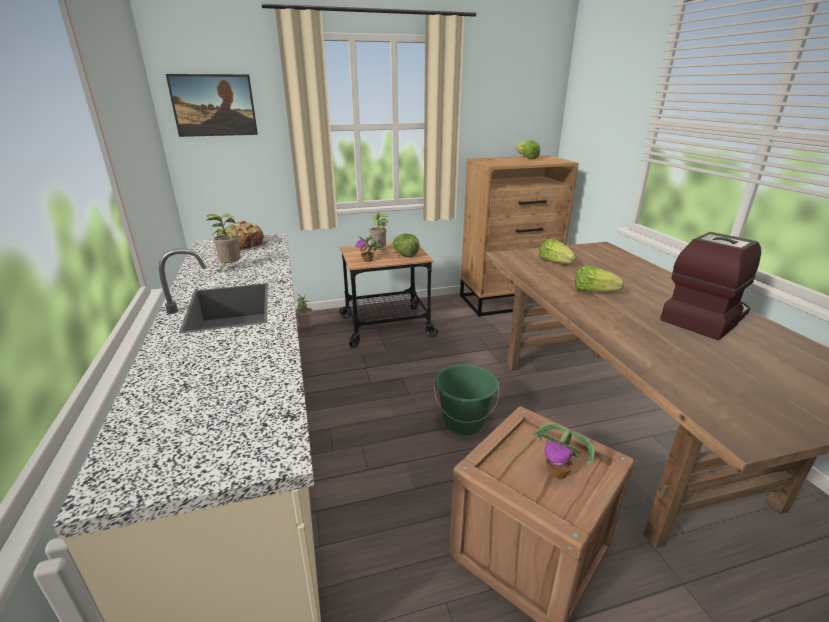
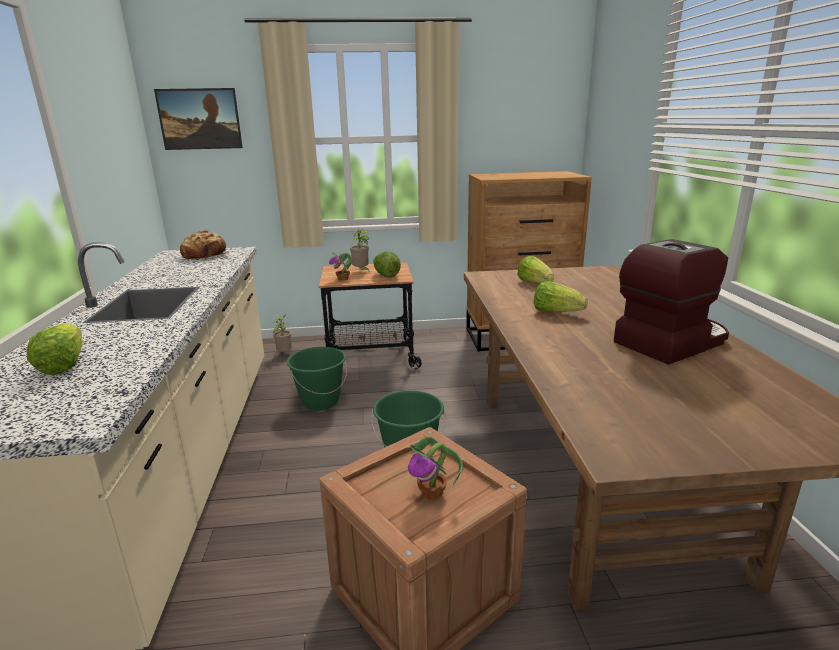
camera: 10 degrees right, 5 degrees down
potted plant [207,214,241,272] -> none
lettuce [516,140,540,159] -> lettuce moved to [27,323,83,375]
none -> green bucket [287,347,347,410]

